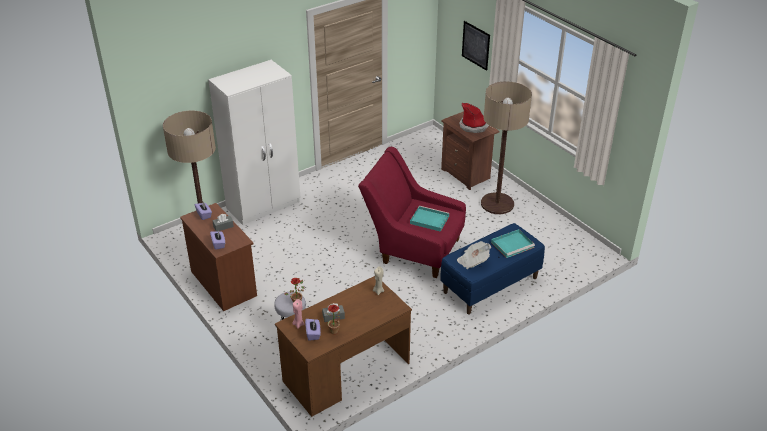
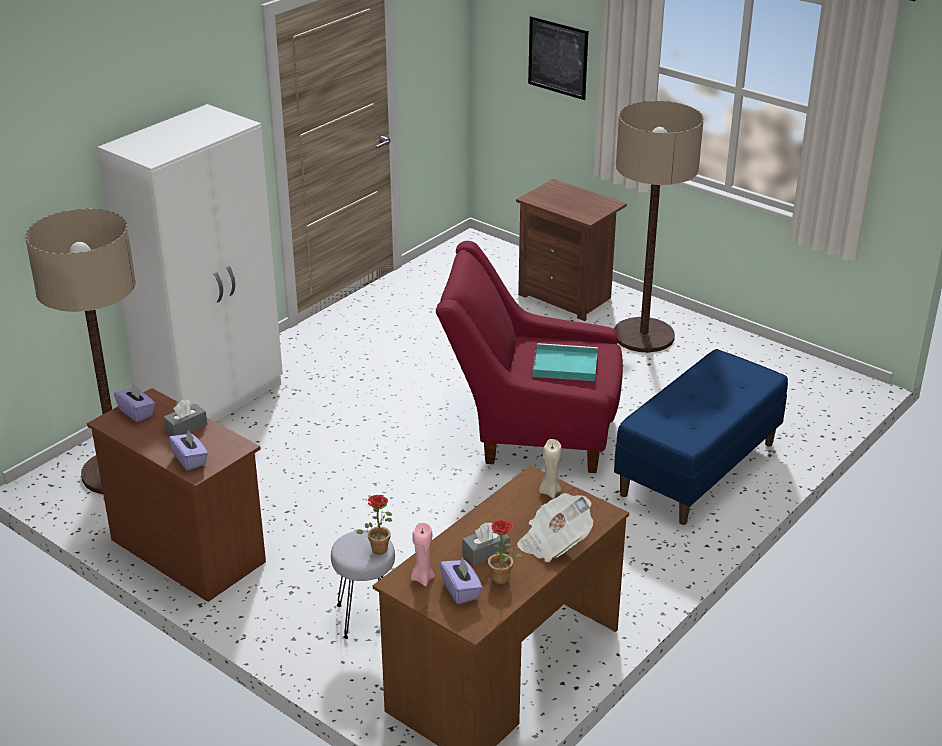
camera: 15 degrees left, 5 degrees down
newspaper [457,241,491,269] -> newspaper moved to [517,493,593,562]
hat [459,103,489,133] -> none
turquoise tray [491,229,535,258] -> none

